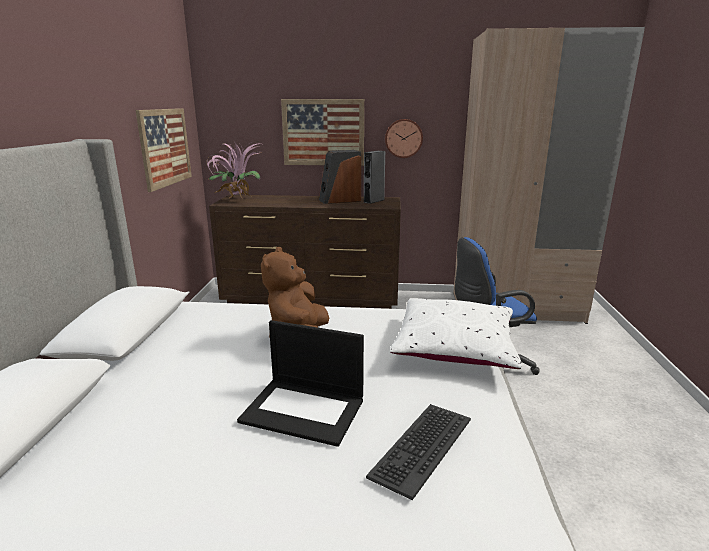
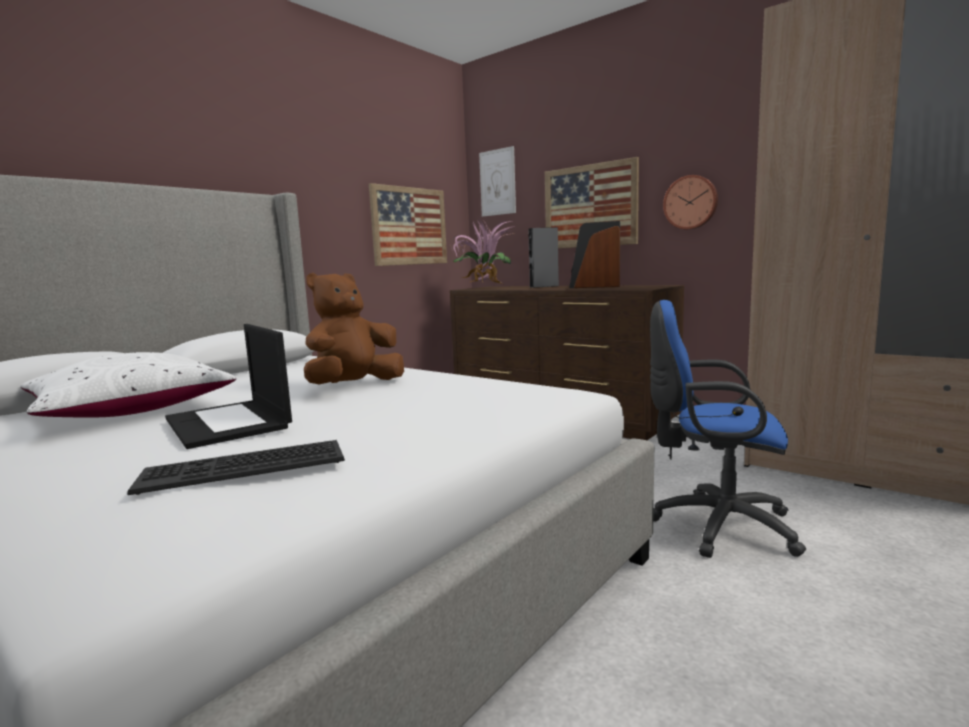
camera: 35 degrees right, 10 degrees down
grey speaker [363,151,385,204] -> grey speaker moved to [528,227,559,288]
white pillow [390,298,522,369] -> white pillow moved to [20,352,237,418]
none -> picture [479,146,516,217]

